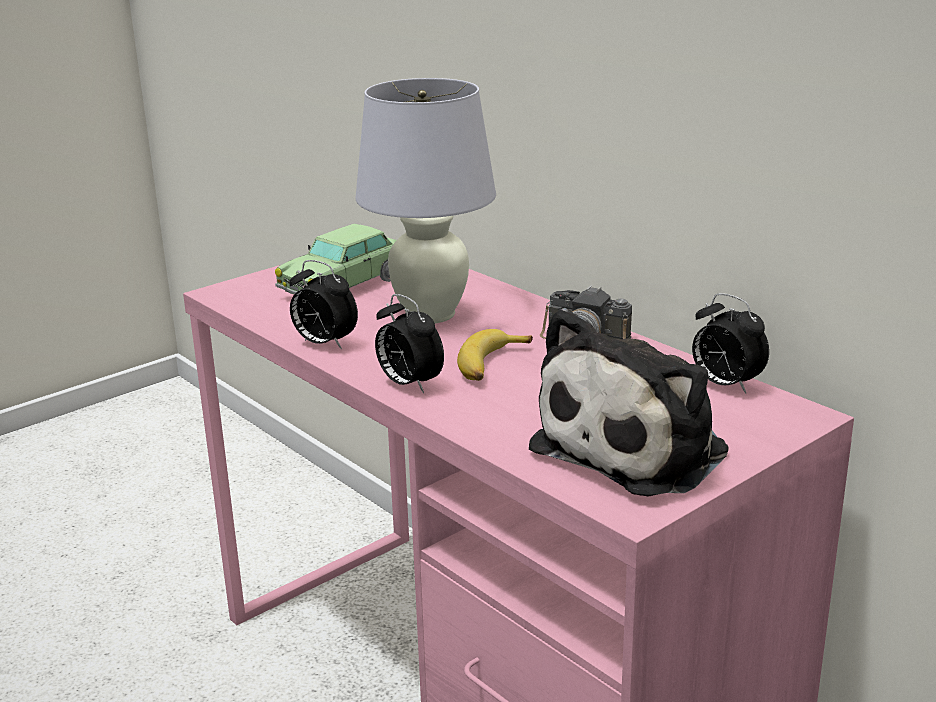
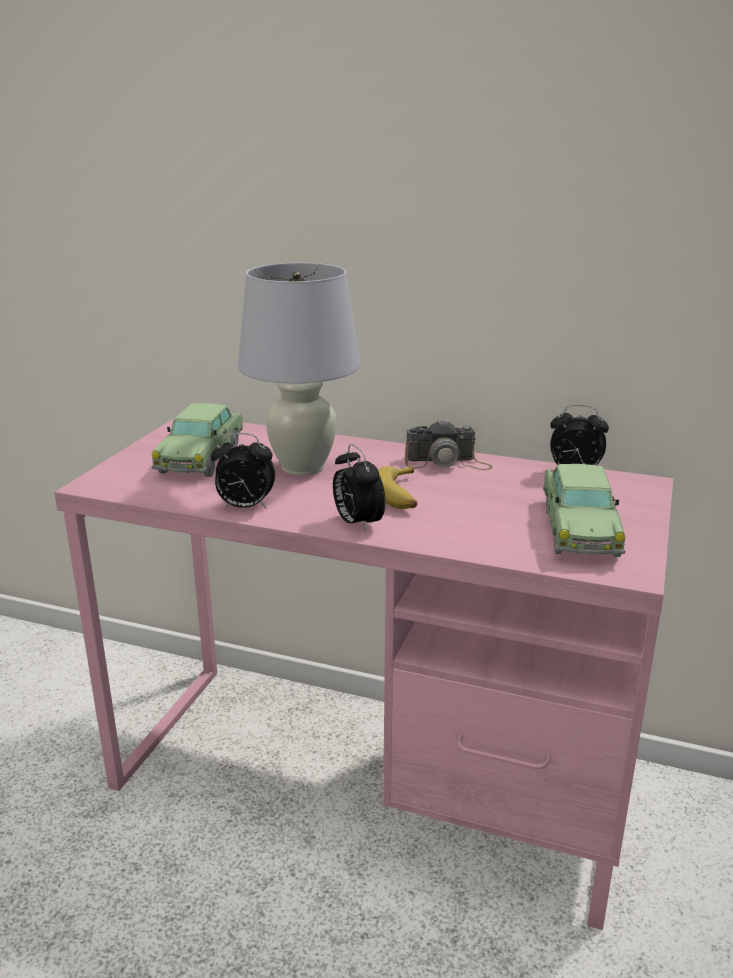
camera: 30 degrees left, 0 degrees up
alarm clock [375,294,444,393] -> alarm clock turned 45 degrees clockwise [333,444,385,533]
plush toy [529,308,729,497] -> toy car [543,464,625,557]

